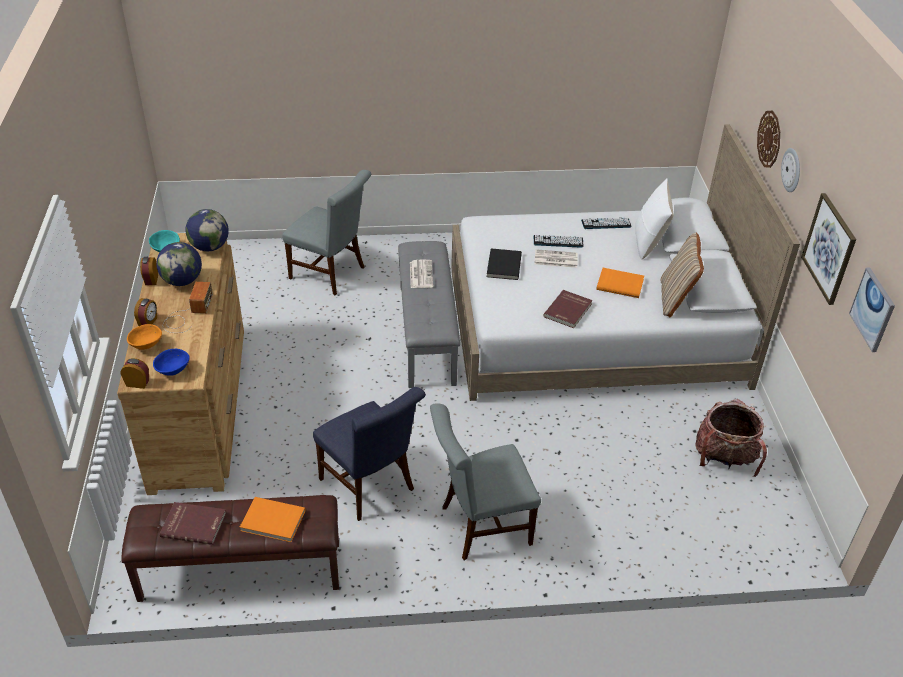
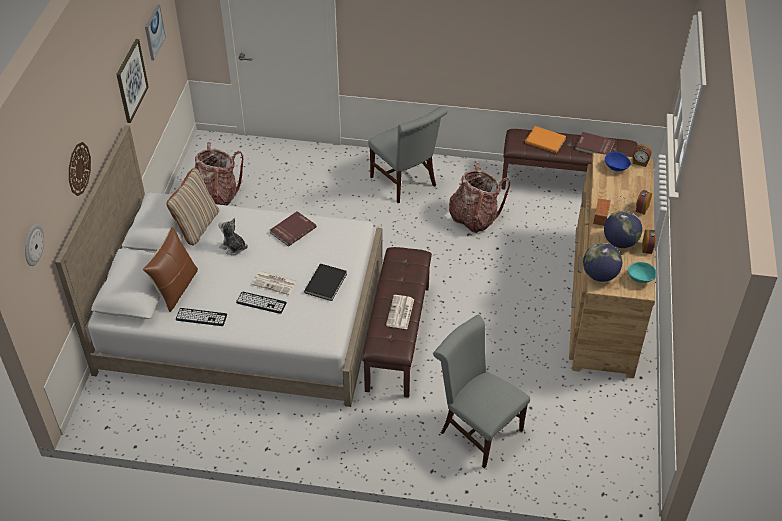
camera: 165 degrees left, 5 degrees up
orange bowl [127,324,162,350] -> none
blue chair [313,387,426,521] -> backpack [449,163,510,233]
grey bench [398,241,460,388] -> brown bench [362,247,432,398]
grey chair [430,403,541,560] -> grey chair turned 60 degrees clockwise [368,107,448,203]
orange book [596,268,644,298] -> plush toy [218,218,248,255]
white pillow [635,179,674,259] -> brown pillow [143,227,198,312]
wall clock [781,148,800,192] -> wall clock moved to [25,224,44,266]

